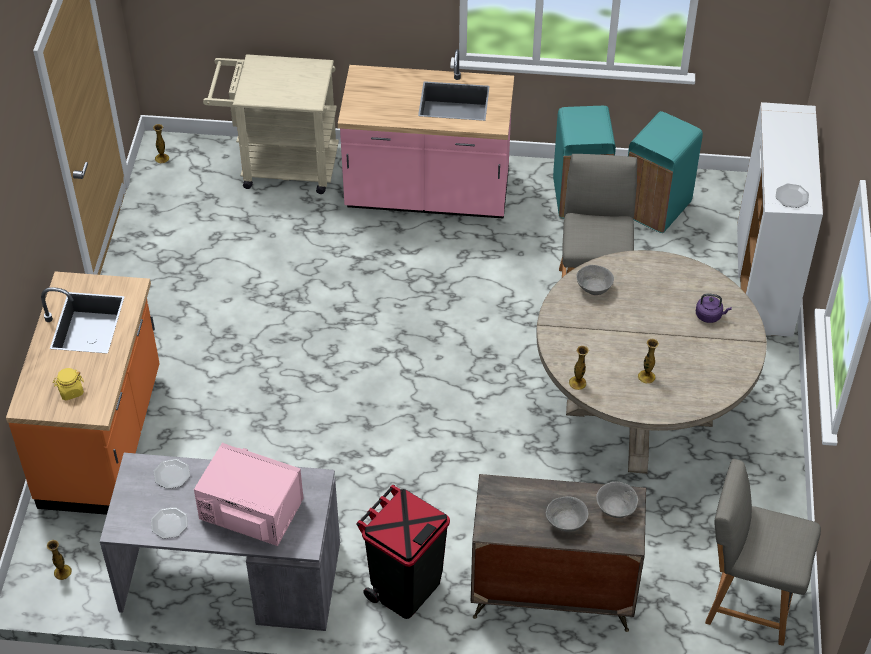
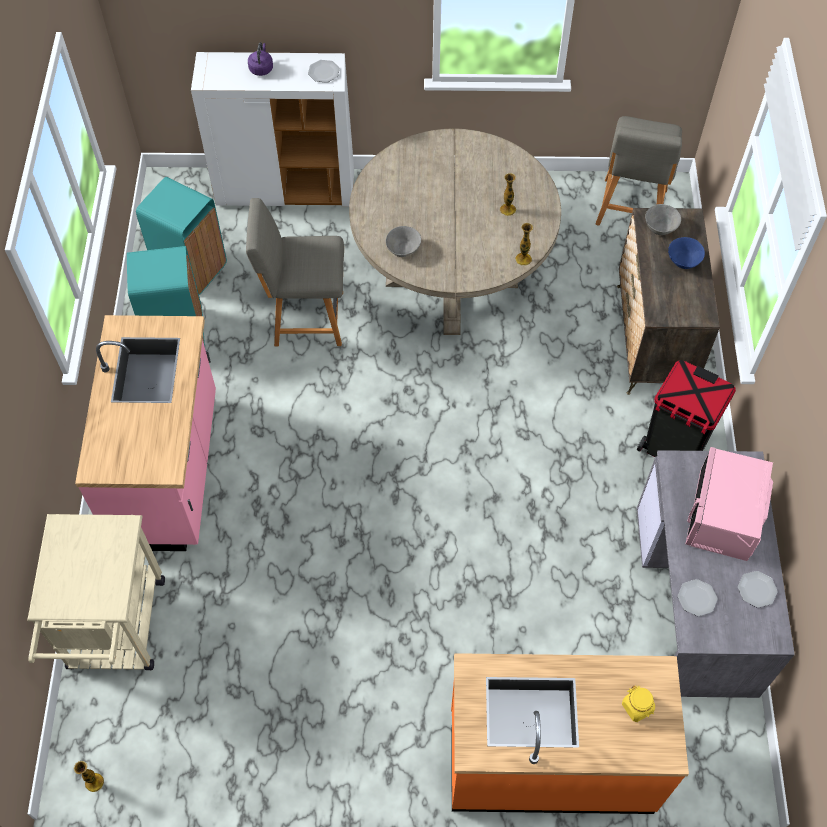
camera: 95 degrees left, 10 degrees up
vase [46,540,72,580] -> none
grey bowl [546,496,588,532] -> blue bowl [668,237,705,269]
purple kettle [696,293,732,323] -> purple kettle moved to [248,42,273,76]

